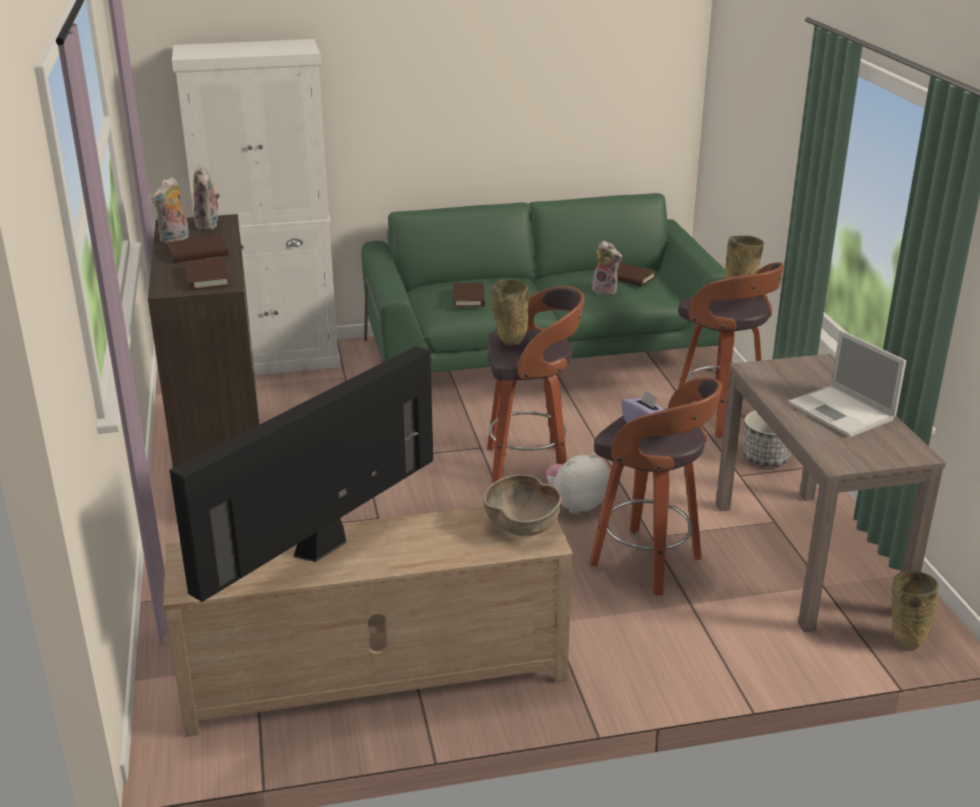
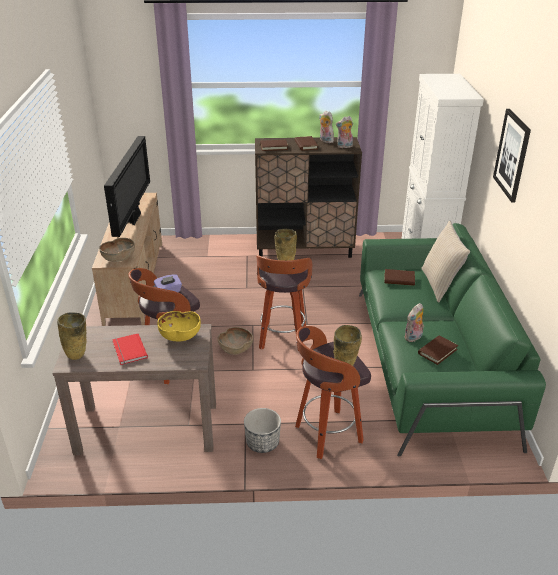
camera: 100 degrees right, 5 degrees up
television [170,346,433,602] -> television turned 45 degrees clockwise [104,136,150,237]
plush toy [546,453,609,514] -> brown bowl [218,327,253,355]
laptop [788,330,906,437] -> red book [112,334,148,365]
beige vase [892,571,939,650] -> beige vase moved to [57,312,87,360]
none -> yellow bowl [157,311,201,342]
none -> beige pillow [421,221,470,303]
none -> picture [493,109,531,203]

